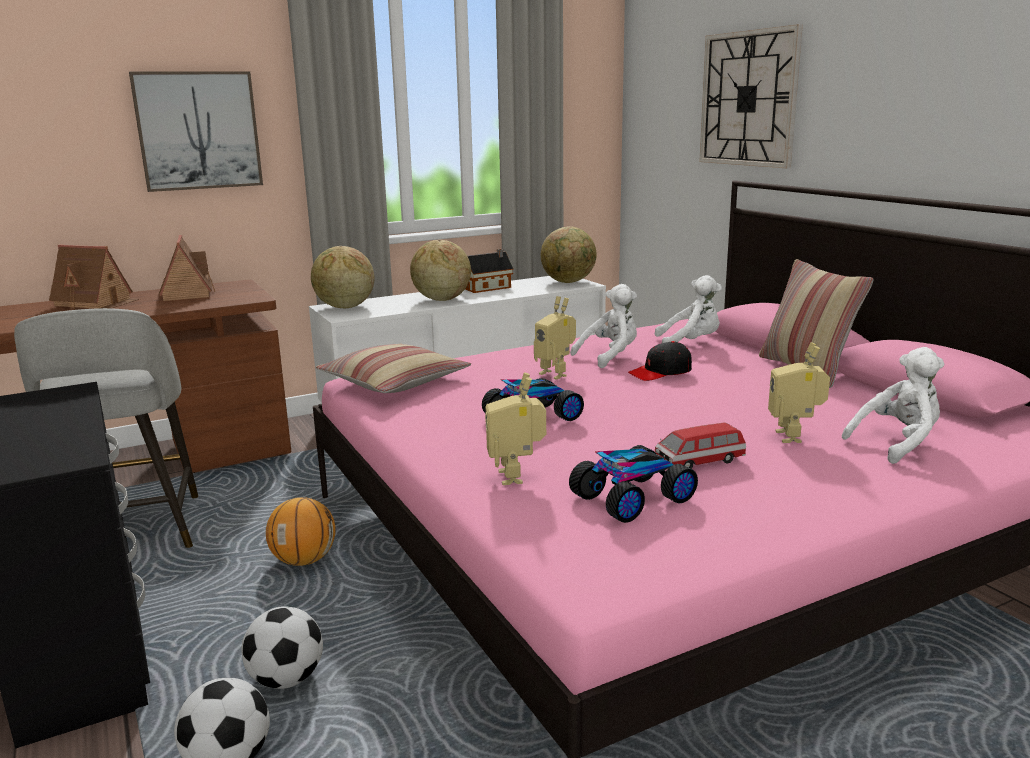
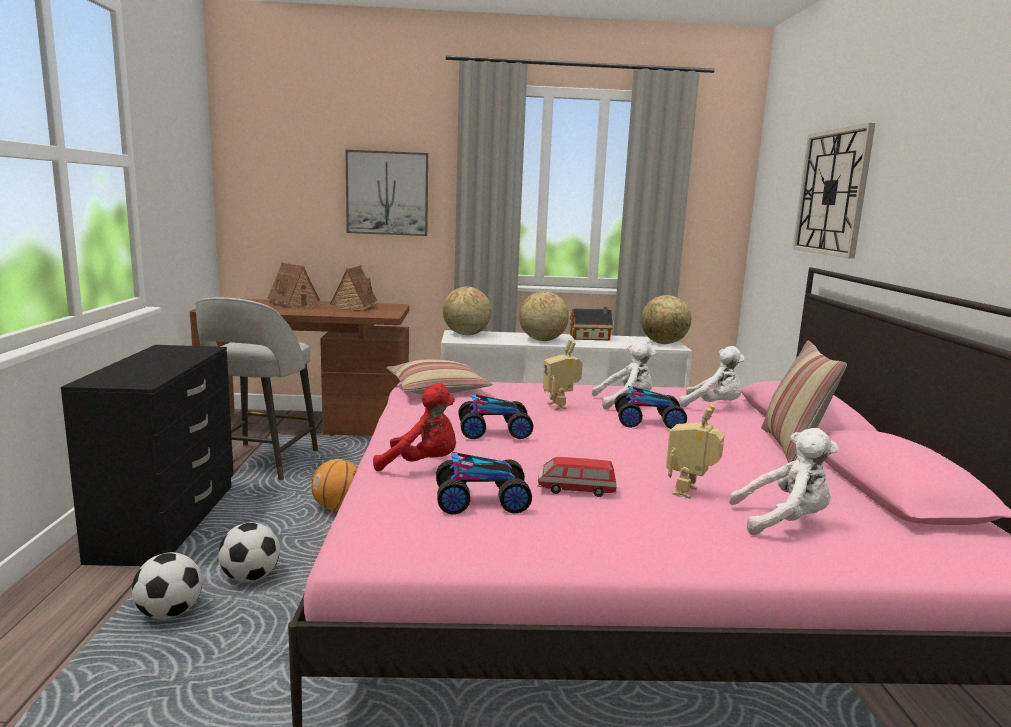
camera: 25 degrees right, 5 degrees down
toy robot [485,372,546,485] -> red plush toy [373,383,456,471]
black cap [628,341,692,381] -> toy car [615,386,687,429]

